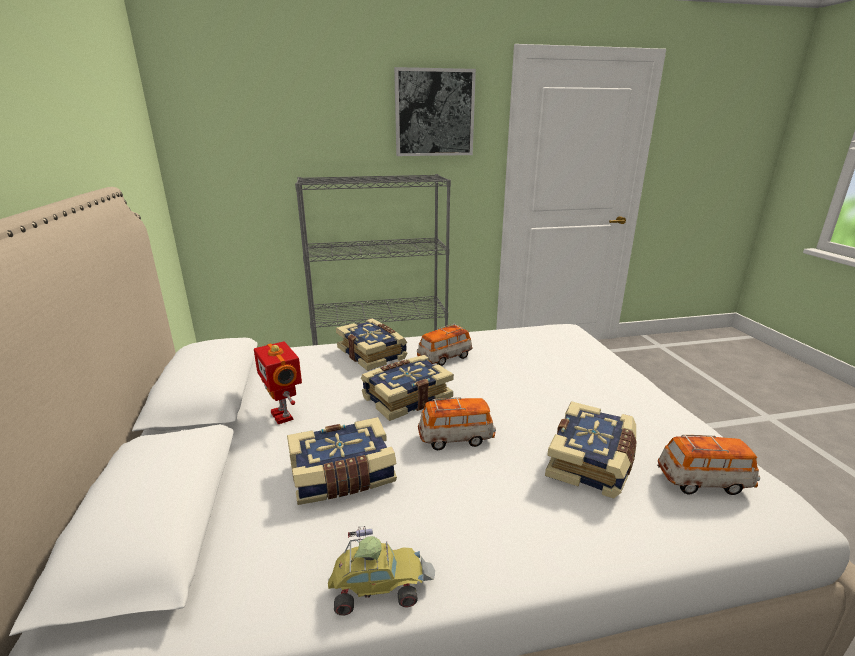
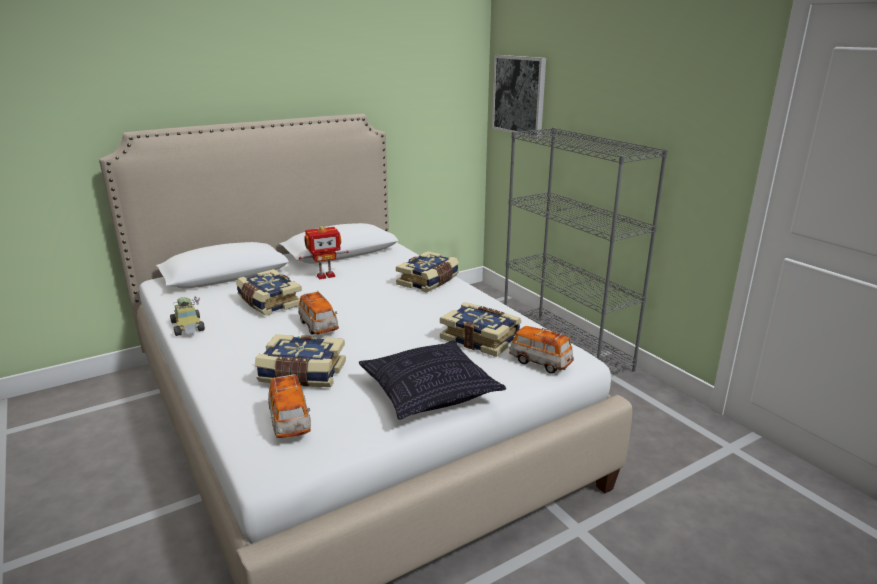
camera: 70 degrees right, 0 degrees up
toy robot [254,341,302,424] -> toy robot turned 150 degrees counterclockwise [299,226,349,279]
book [361,355,454,421] -> book moved to [440,302,521,357]
picture [394,67,476,156] -> picture moved to [492,55,546,138]
toy car [417,323,473,366] -> toy car moved to [509,326,574,374]
none -> pillow [359,340,506,420]

